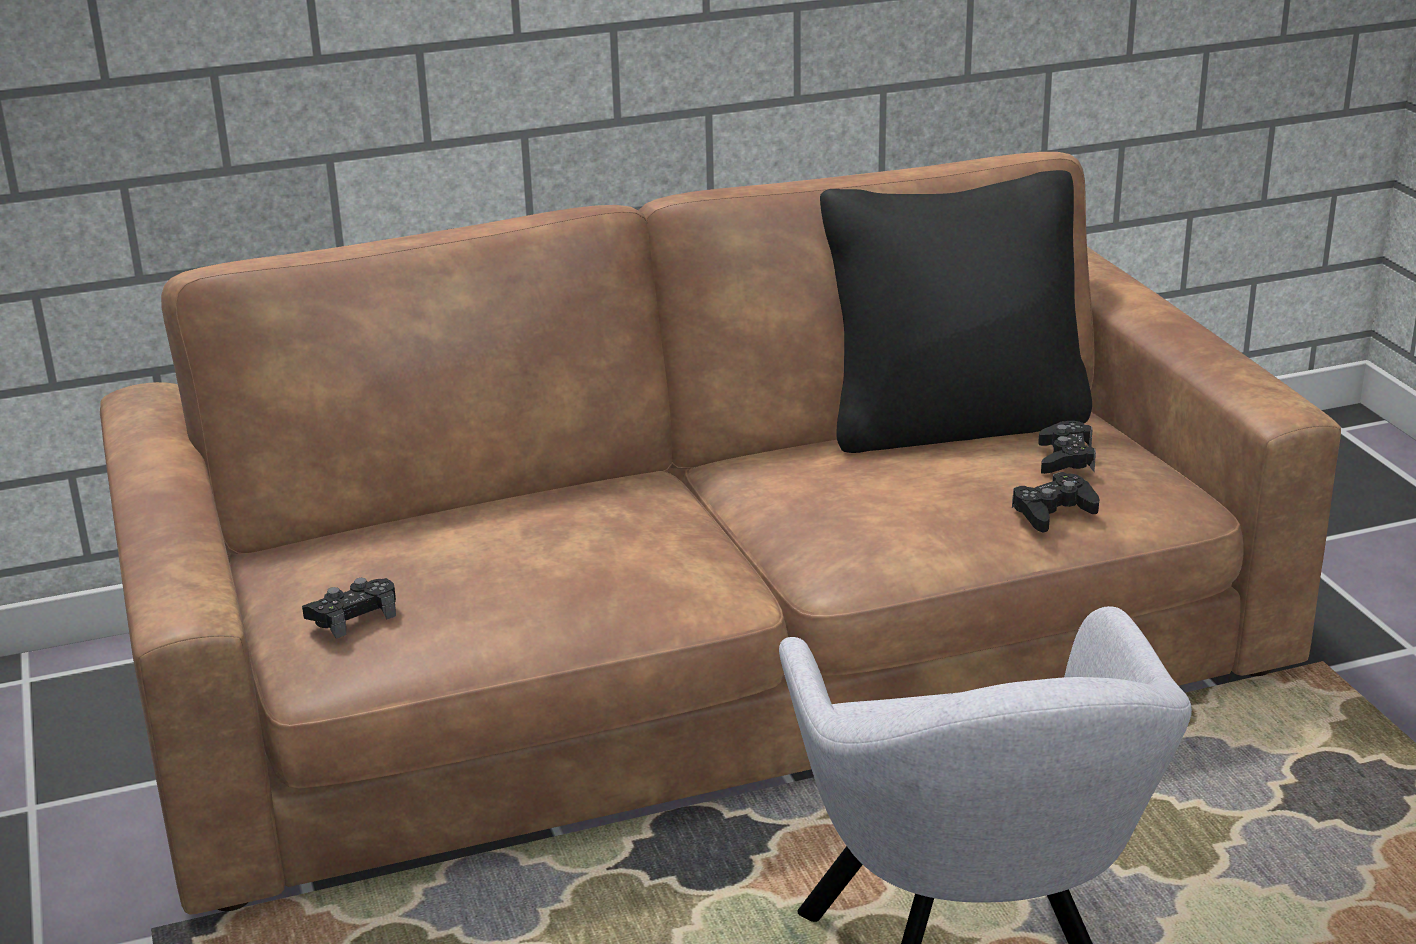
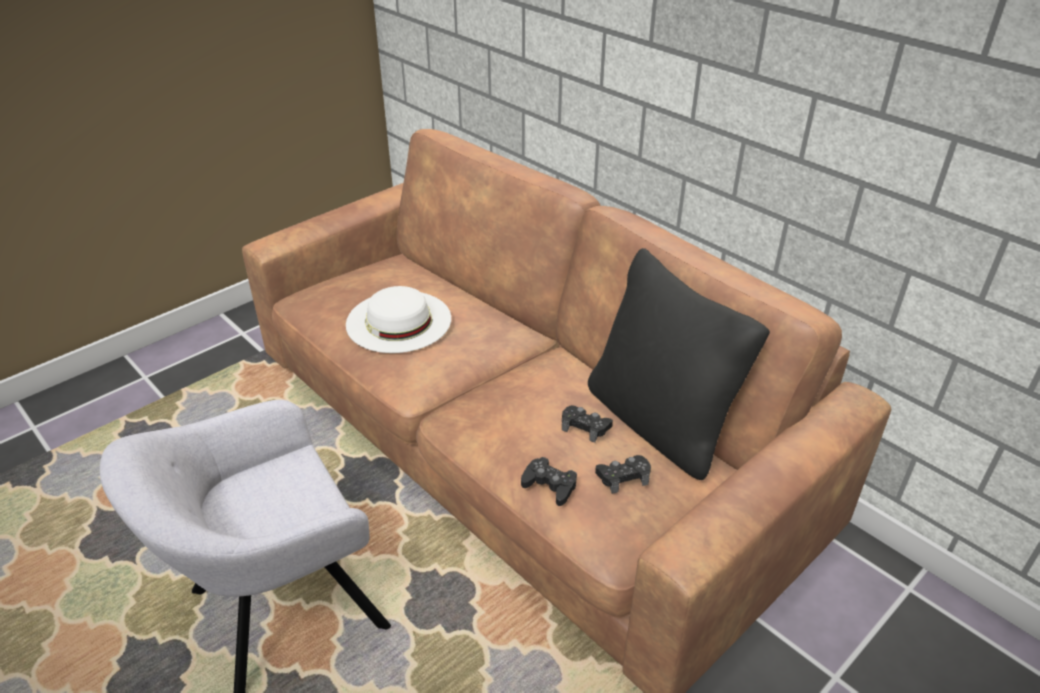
camera: 65 degrees right, 10 degrees up
black game controller [302,578,396,639] -> black game controller moved to [562,405,613,443]
none -> white hat [346,286,451,353]

